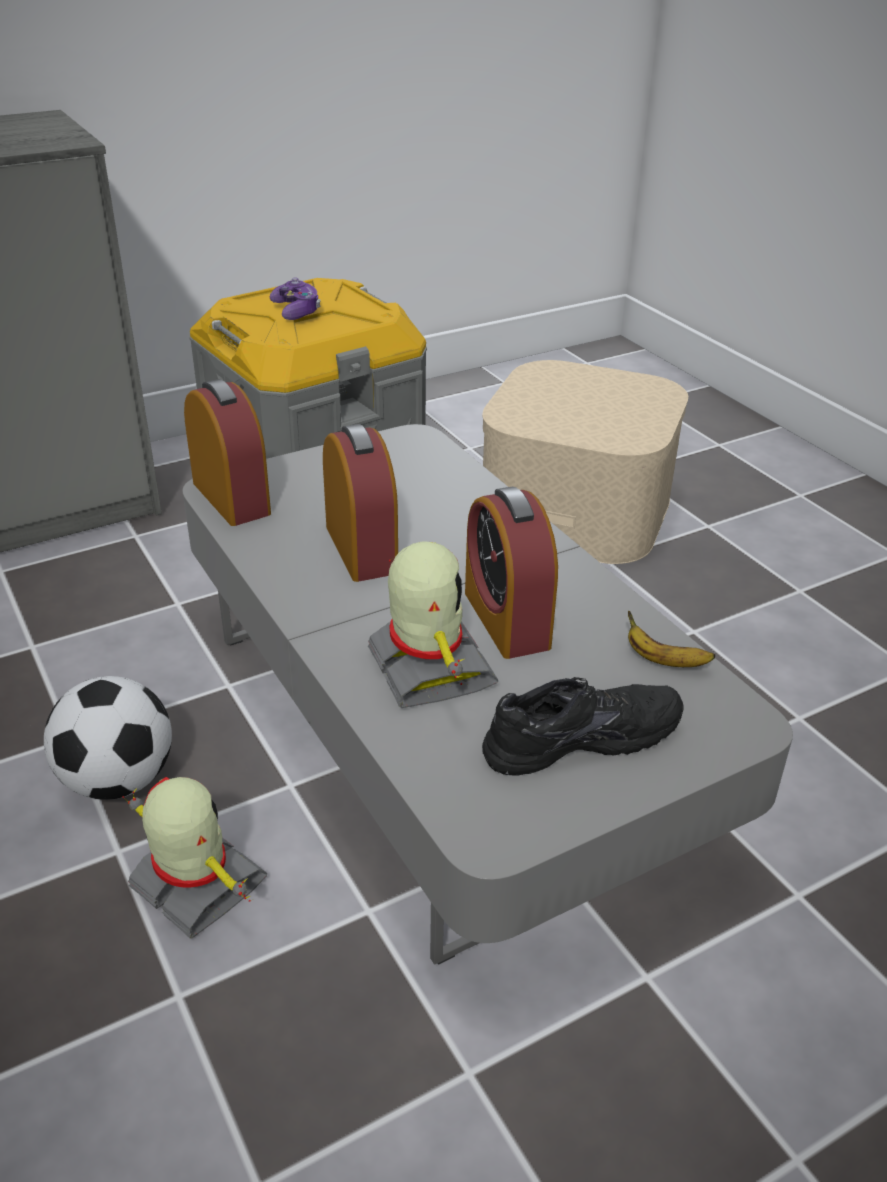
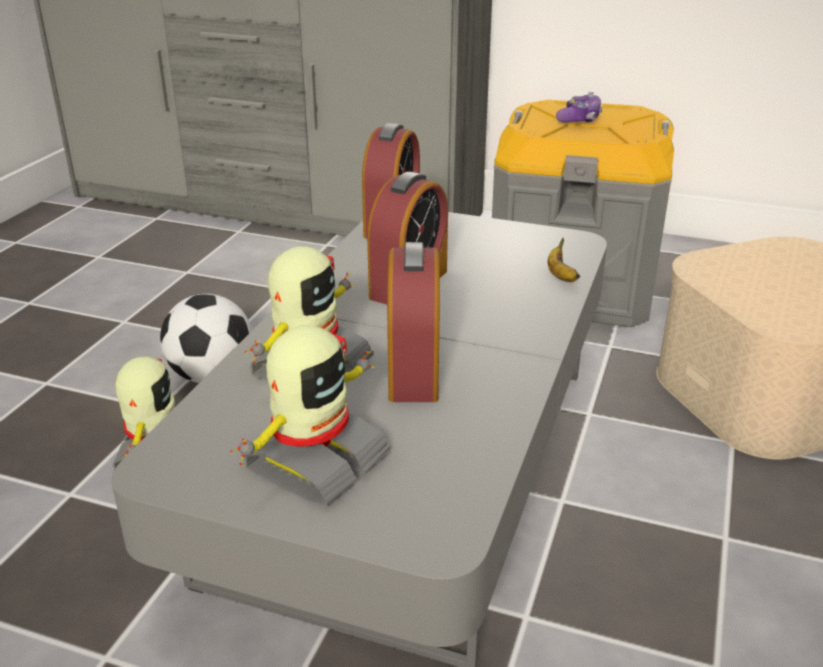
camera: 50 degrees right, 5 degrees down
alarm clock [465,487,558,659] -> alarm clock turned 150 degrees clockwise [387,242,440,402]
black shoe [482,677,684,775] -> toy robot [230,325,391,505]
banana [628,611,715,667] -> banana moved to [548,238,580,282]

